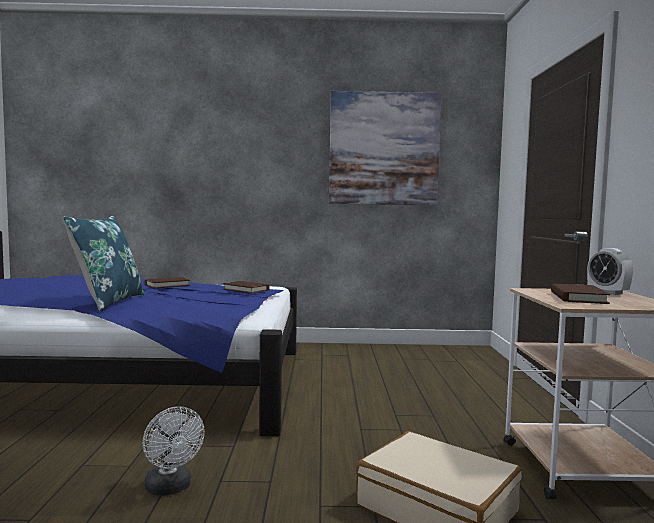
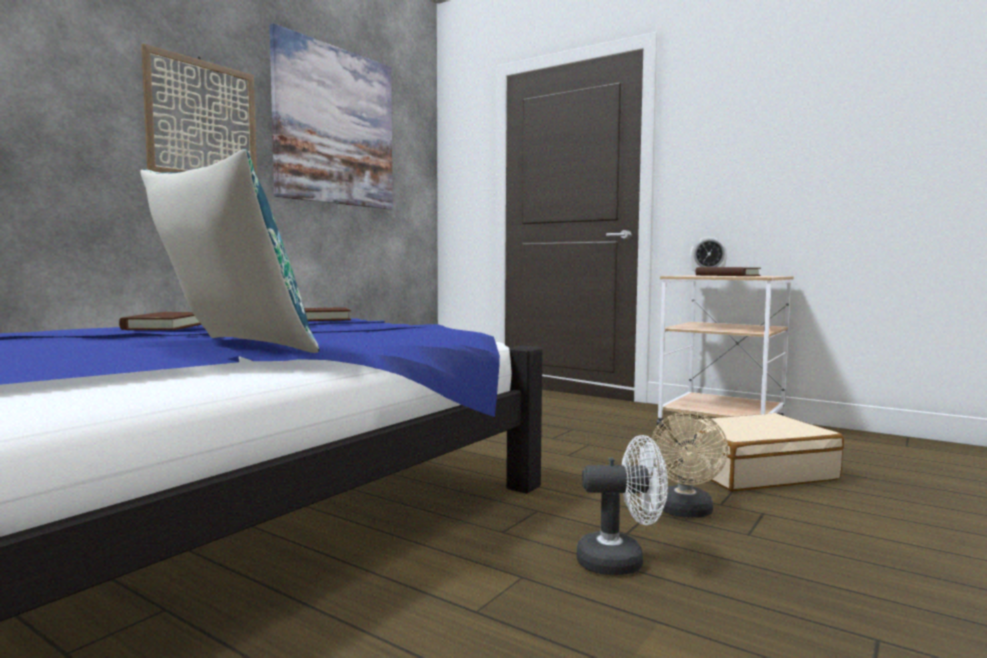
camera: 55 degrees left, 0 degrees up
none -> picture [141,44,257,175]
none -> beige fan [651,411,728,518]

